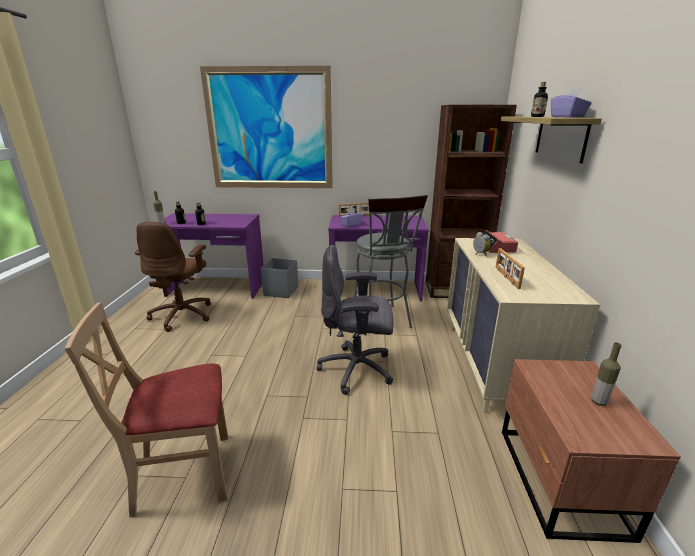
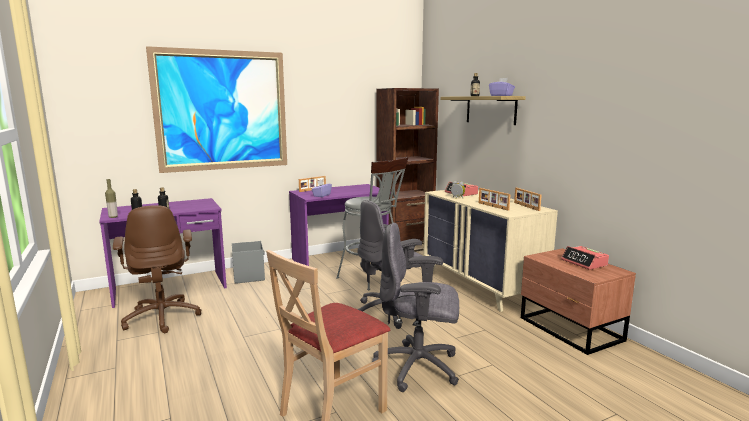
camera: 30 degrees left, 10 degrees down
bottle [591,343,622,406] -> alarm clock [561,246,609,270]
none -> grey office chair [372,223,459,392]
none -> picture frame [514,188,542,211]

